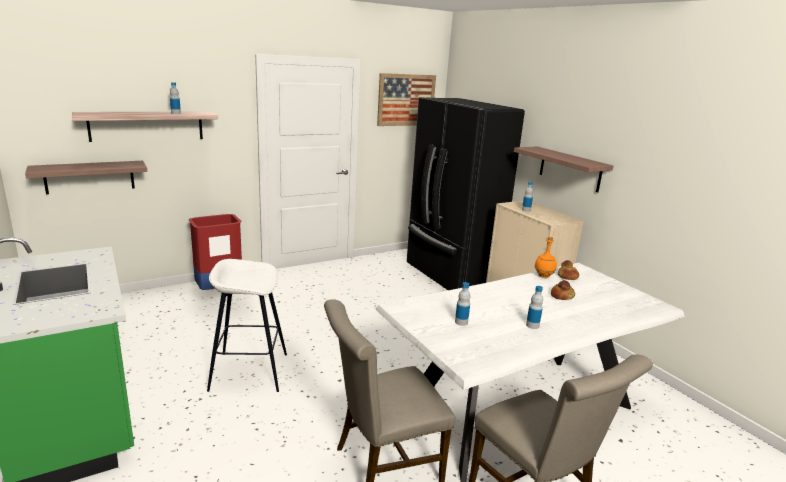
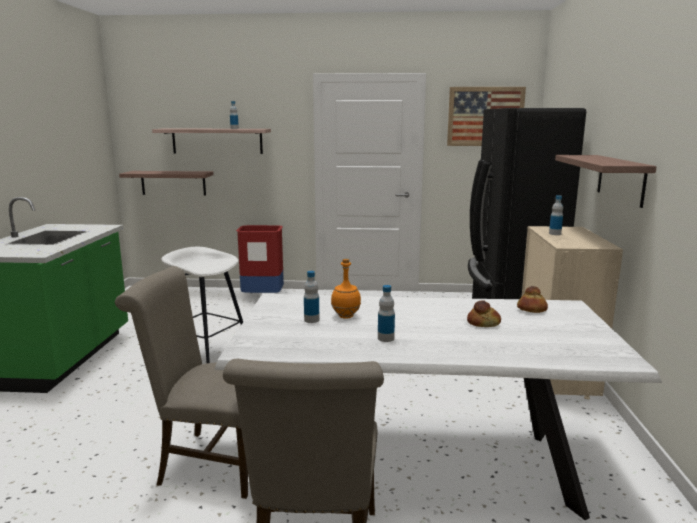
camera: 35 degrees right, 5 degrees down
orange bottle [535,237,557,278] -> orange bottle moved to [331,259,361,319]

